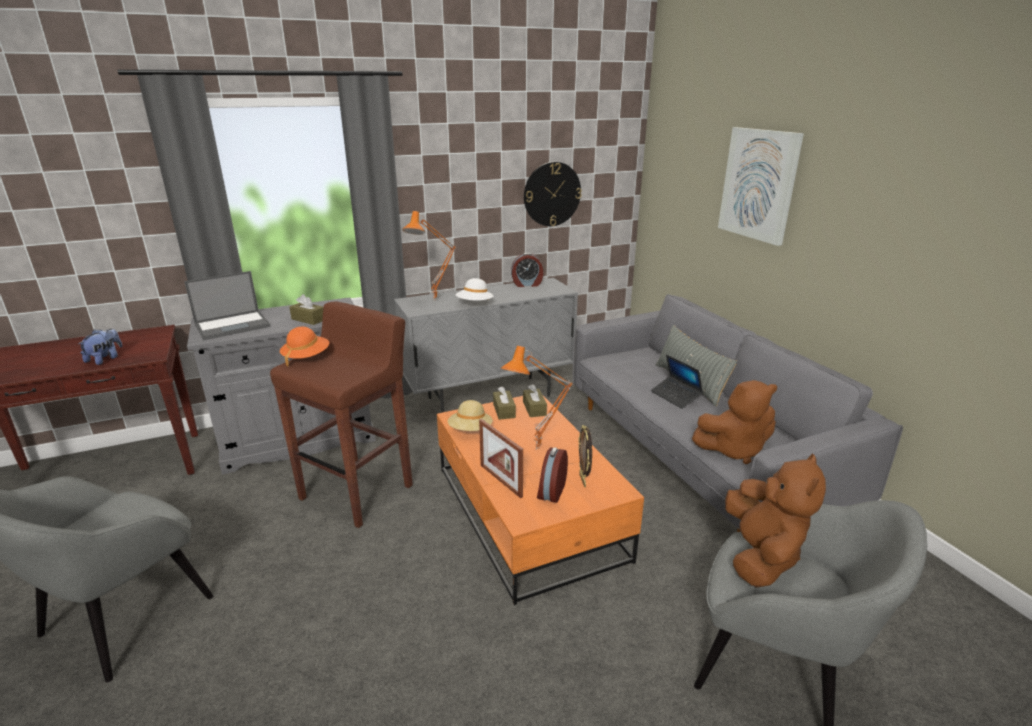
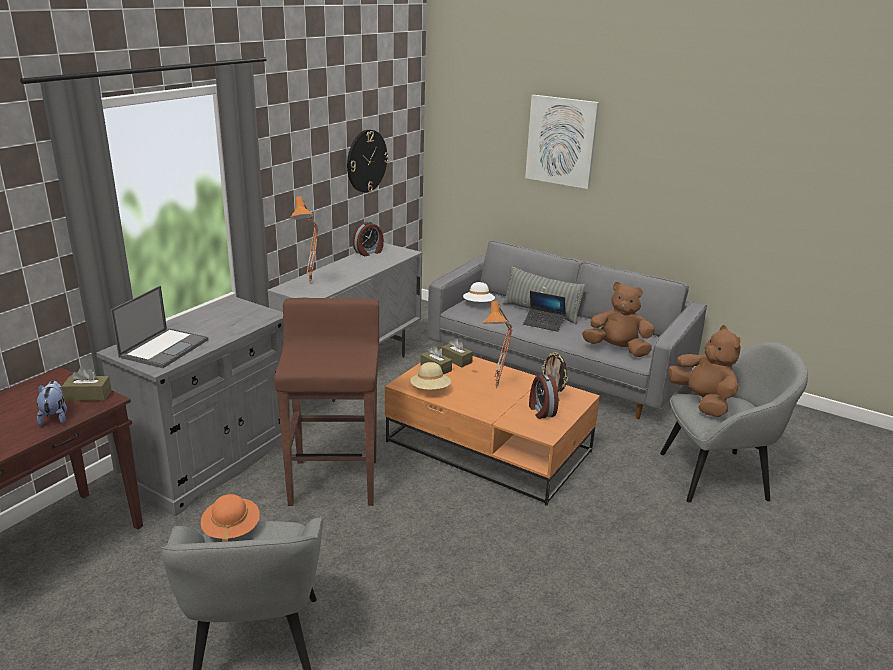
camera: 35 degrees left, 0 degrees up
orange hat [280,327,329,366] -> orange hat moved to [201,494,260,542]
brown tissue box [290,294,324,325] -> brown tissue box moved to [62,367,112,401]
white hat [456,278,493,301] -> white hat moved to [463,282,495,302]
picture frame [479,419,523,498] -> none
brown plush toy [692,380,777,464] -> brown plush toy turned 120 degrees counterclockwise [582,282,655,357]

